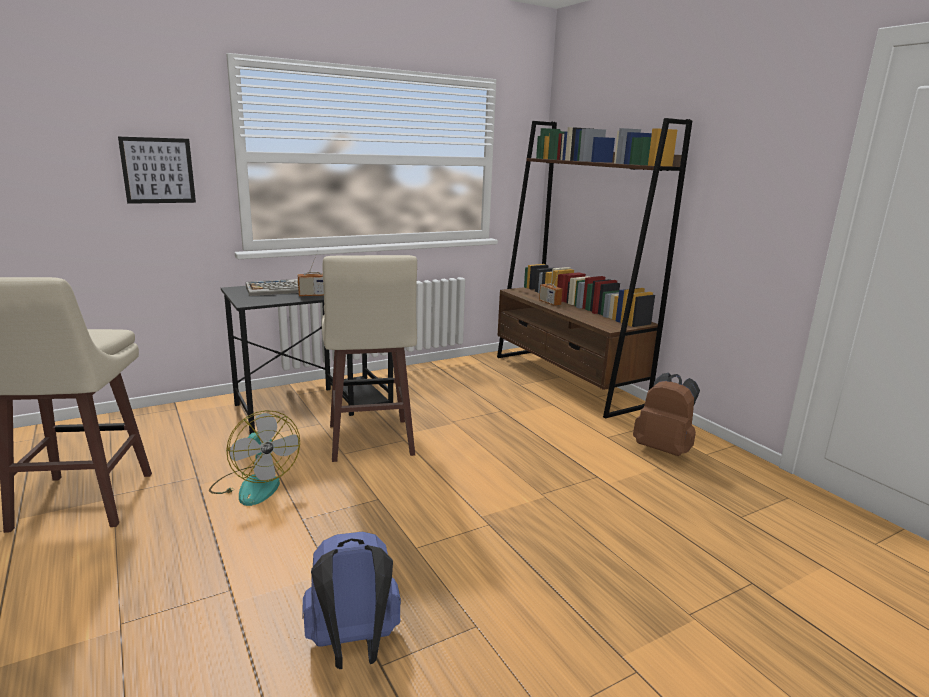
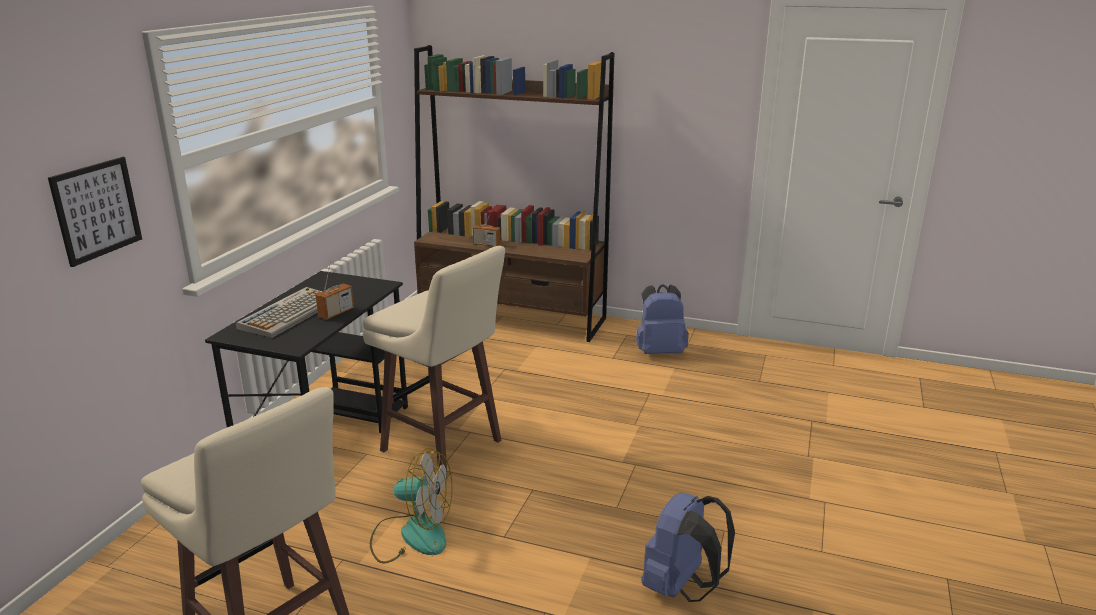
camera: 40 degrees left, 5 degrees up
brown backpack [633,373,700,456] -> blue backpack [636,284,689,354]

